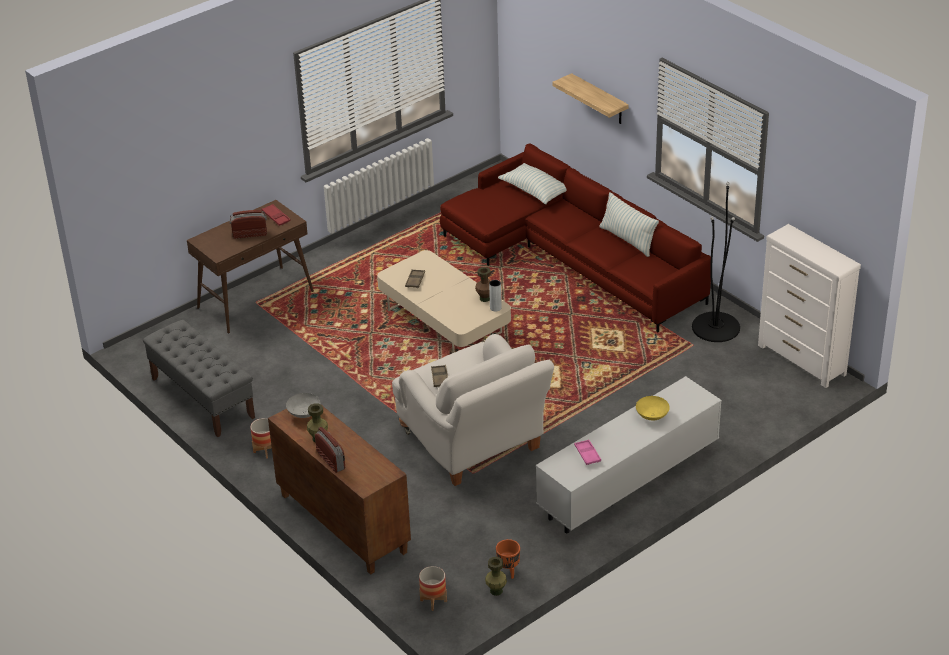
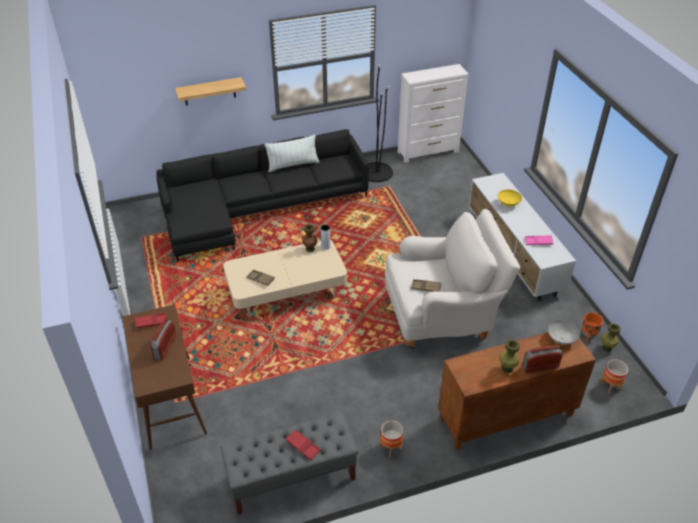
camera: 70 degrees left, 5 degrees up
grey bowl [286,393,320,418] -> grey bowl moved to [548,320,580,345]
red sofa [440,143,711,332] -> black sofa [156,129,369,262]
pillow [498,163,566,204] -> none
none -> red tray [286,429,321,460]

